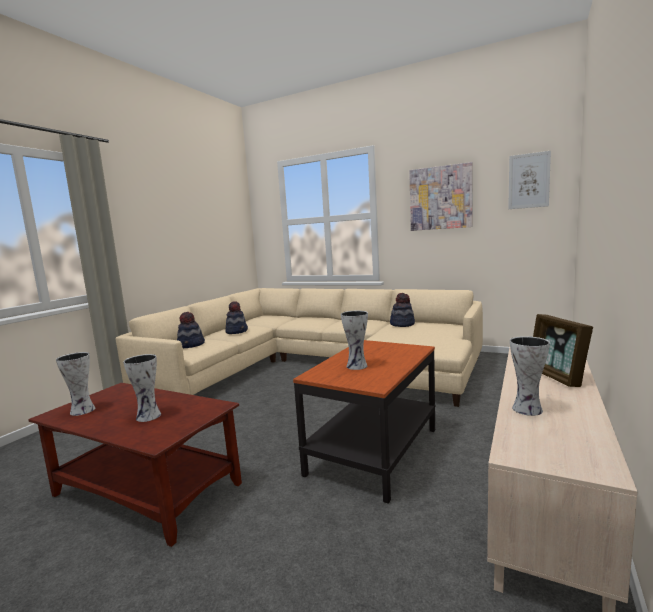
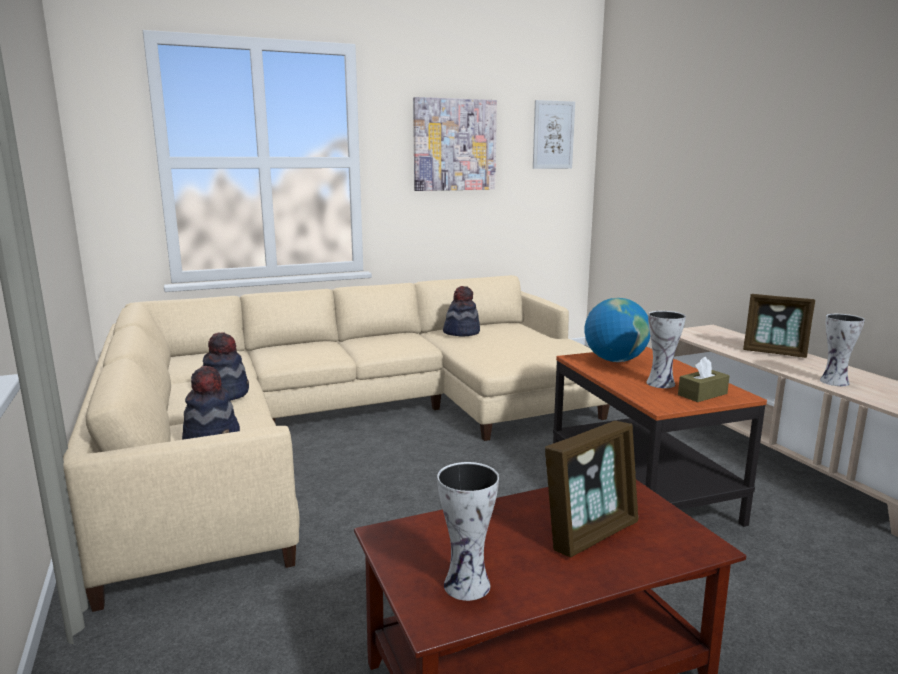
camera: 50 degrees left, 5 degrees up
vase [123,354,161,422] -> picture frame [545,421,638,557]
none -> globe [584,298,650,362]
none -> brown tissue box [678,357,729,402]

